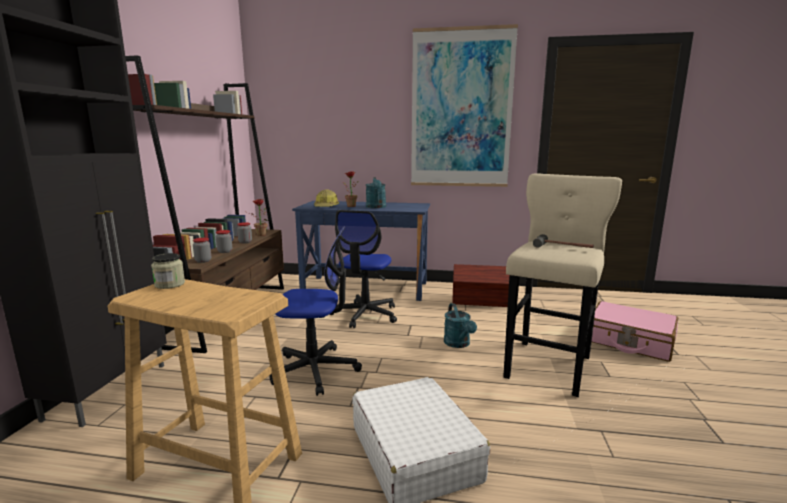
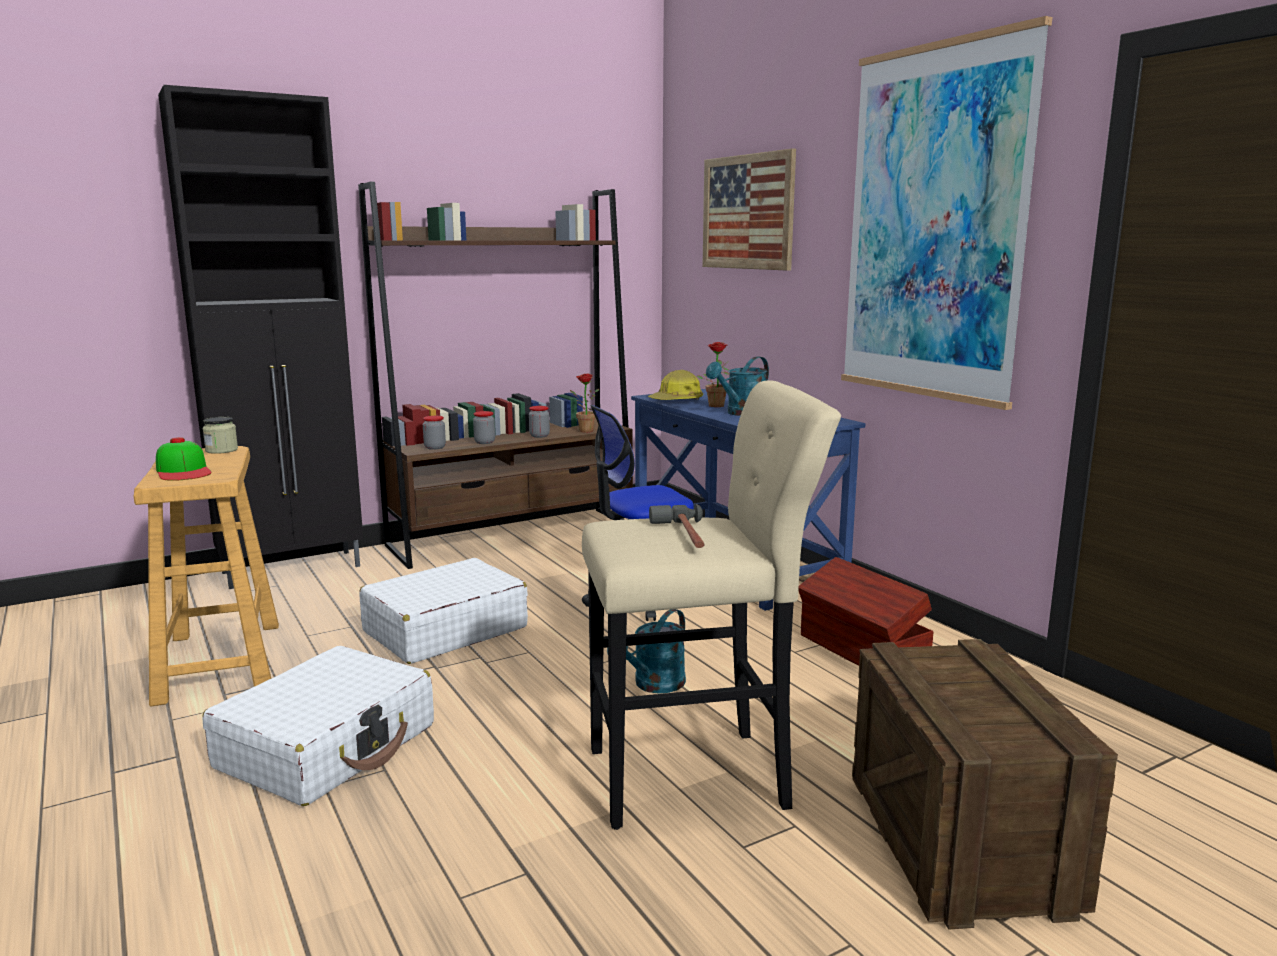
camera: 50 degrees right, 0 degrees up
office chair [269,226,362,396] -> white suitcase [359,558,528,664]
pink suitcase [592,301,678,362] -> crate [852,639,1118,930]
none -> cap [156,437,212,481]
none -> picture [702,148,796,271]

